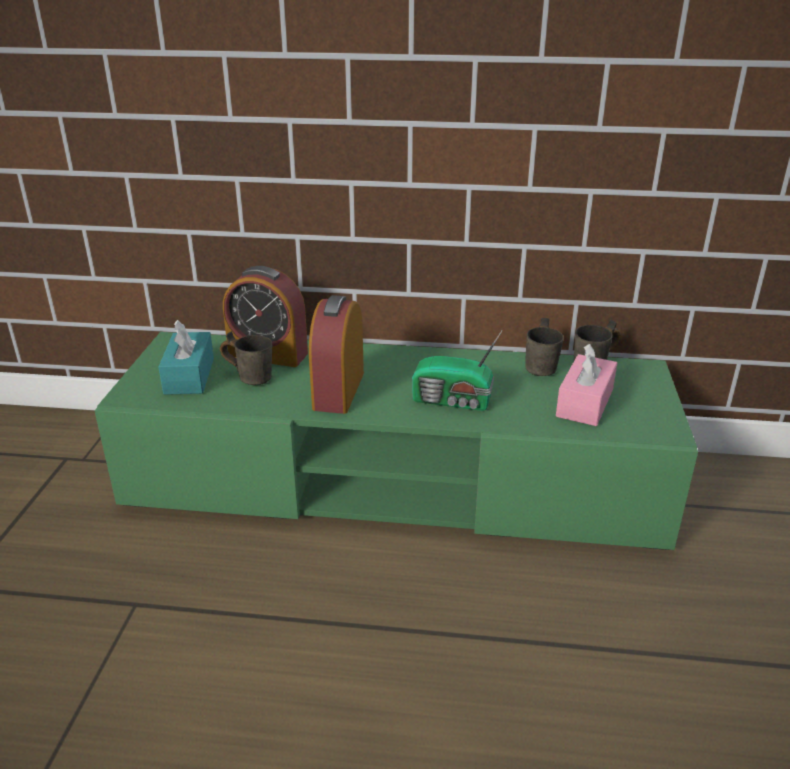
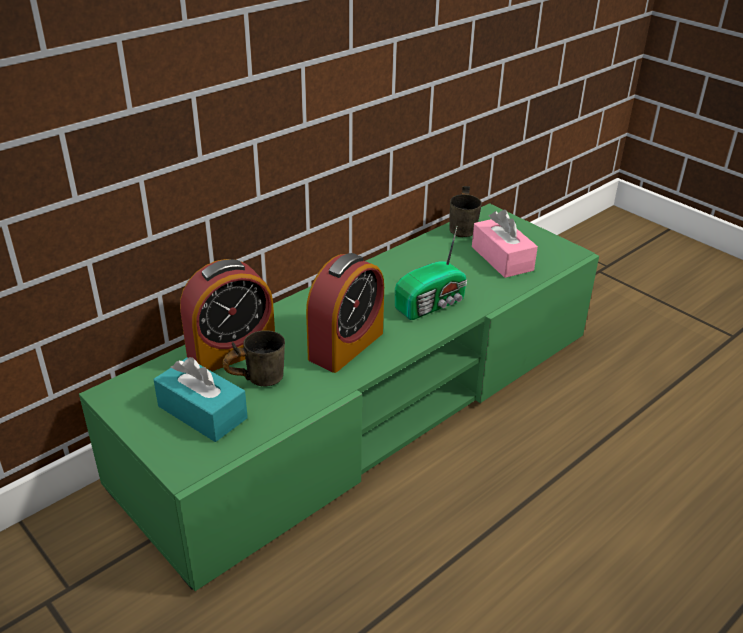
camera: 50 degrees left, 5 degrees up
alarm clock [309,295,364,414] -> alarm clock turned 105 degrees counterclockwise [306,253,384,373]
grey mug [525,318,564,376] -> none

